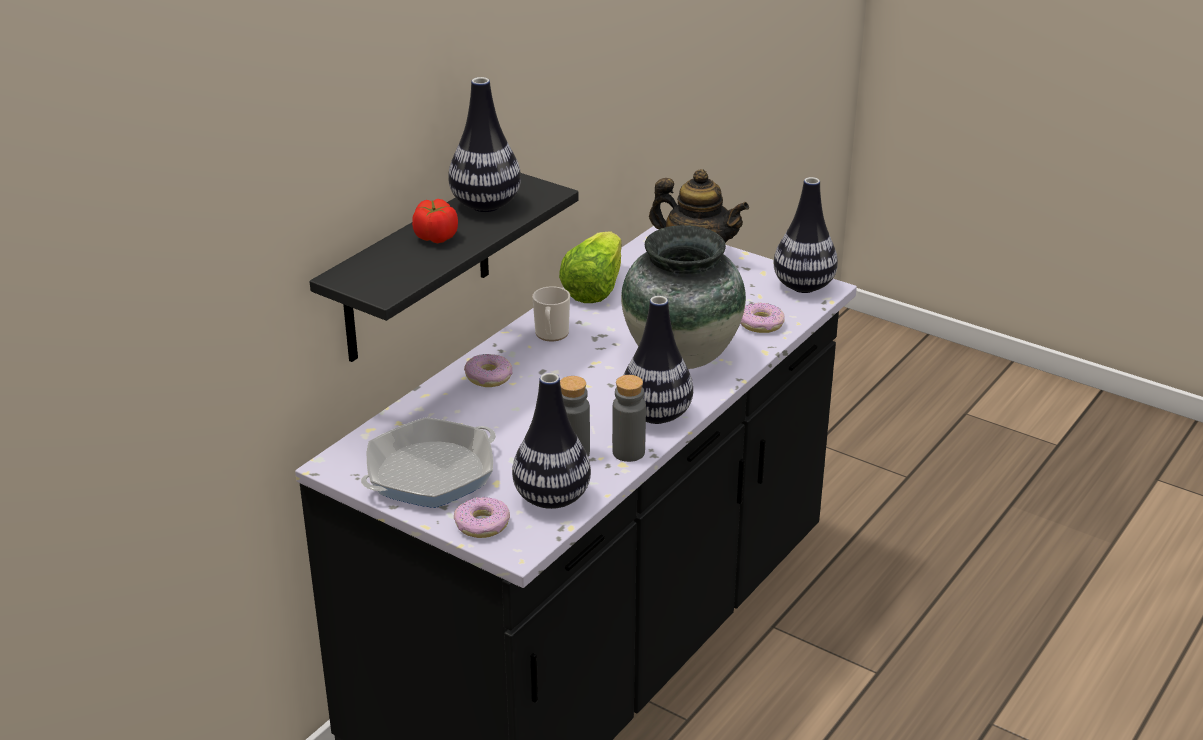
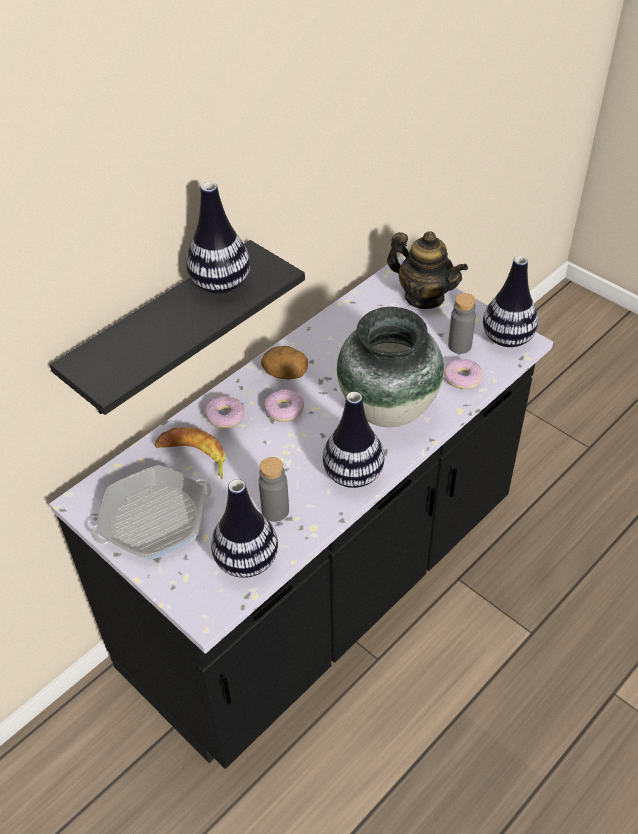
camera: 10 degrees right, 15 degrees up
tomato [412,199,458,243] -> none
donut [454,497,510,538] -> donut moved to [264,389,304,422]
mug [533,286,570,341] -> potato [261,346,308,379]
lettuce [559,231,622,303] -> none
grey bottle [612,375,646,462] -> grey bottle moved to [448,293,476,354]
none -> banana [154,427,225,480]

